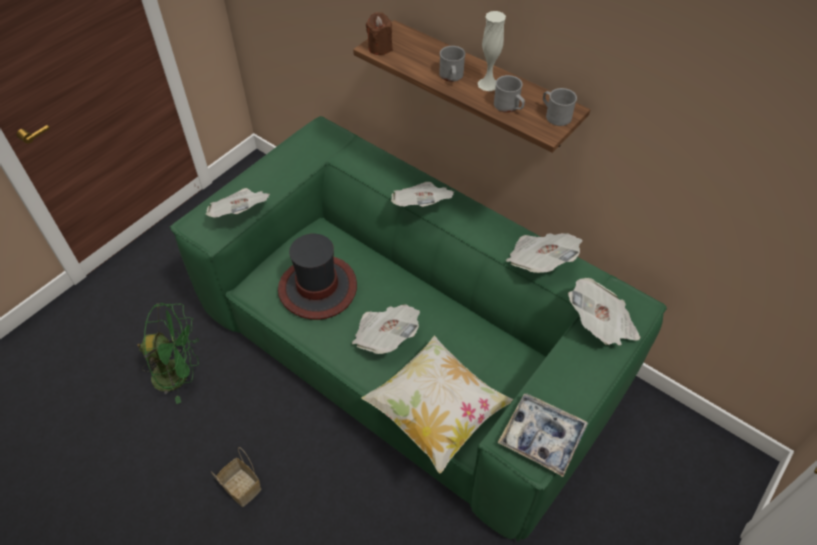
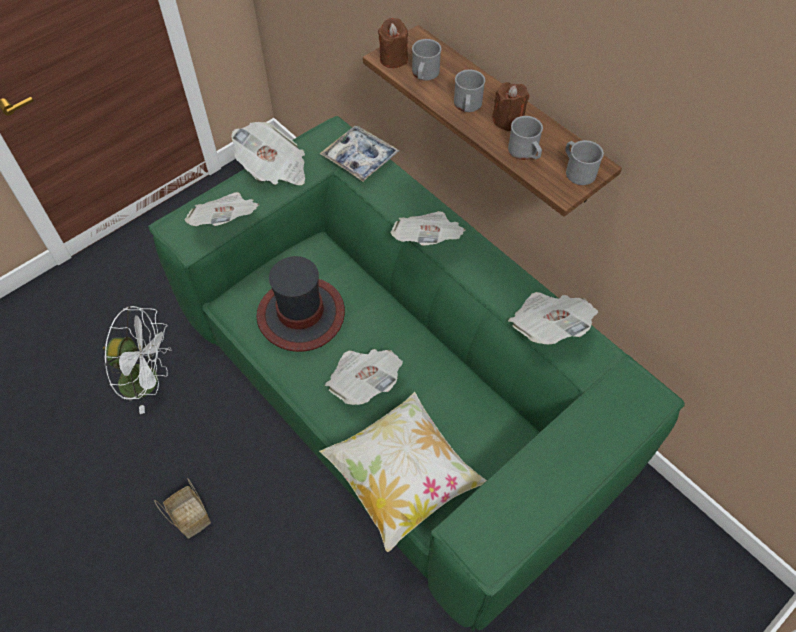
camera: 10 degrees right, 5 degrees up
green fan [137,303,199,404] -> white fan [103,306,172,414]
white vase [478,11,506,91] -> brown candle [492,82,529,131]
tray [498,394,588,477] -> tray moved to [320,126,399,182]
newspaper [568,278,640,345] -> newspaper moved to [231,122,305,185]
none -> grey mug [412,39,441,81]

